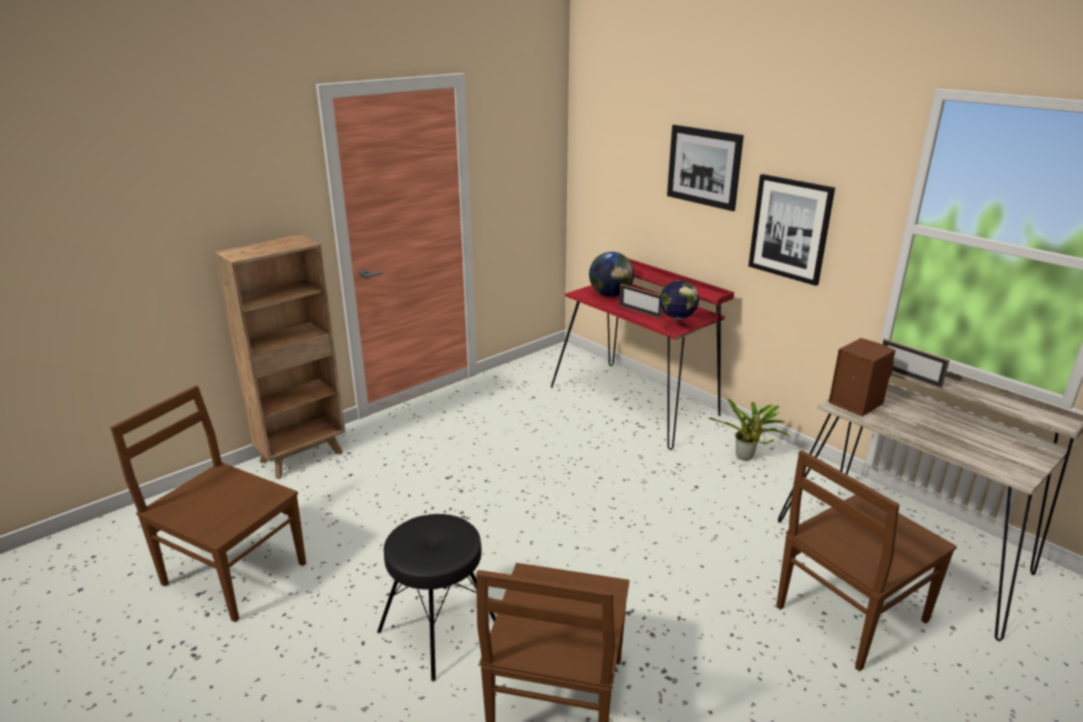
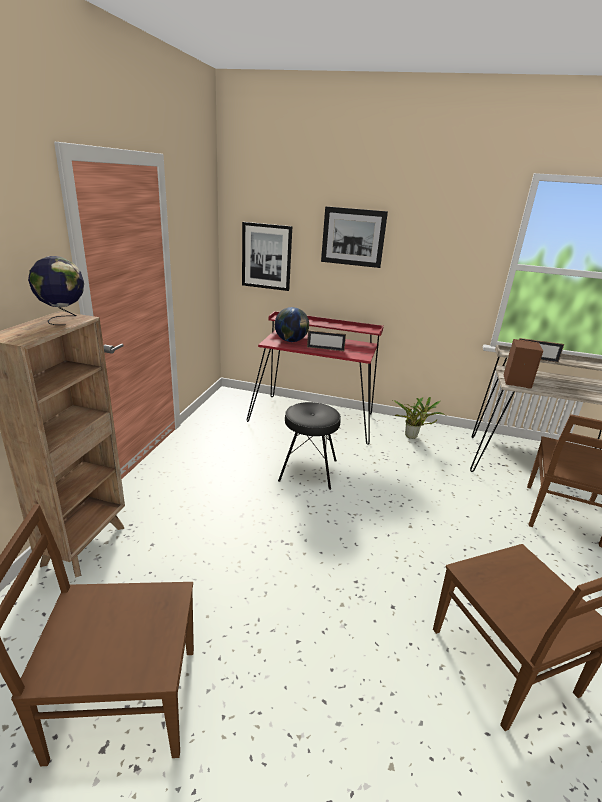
camera: 35 degrees left, 0 degrees up
black stool [377,514,496,681] -> black stool moved to [278,402,341,490]
globe [660,280,699,334] -> globe moved to [28,256,84,325]
picture [748,174,835,286] -> picture moved to [242,222,292,291]

